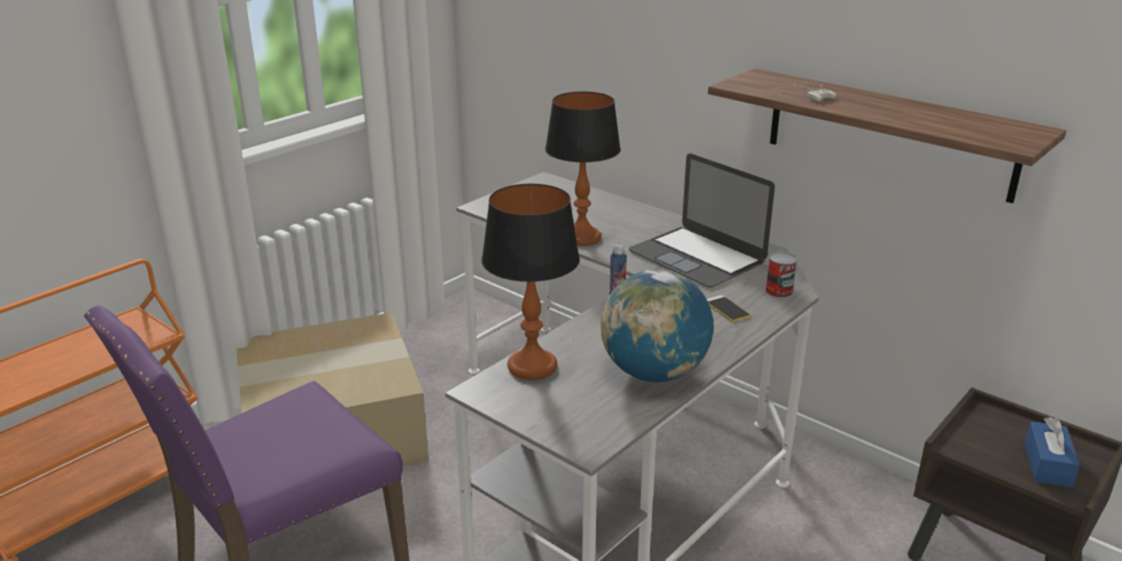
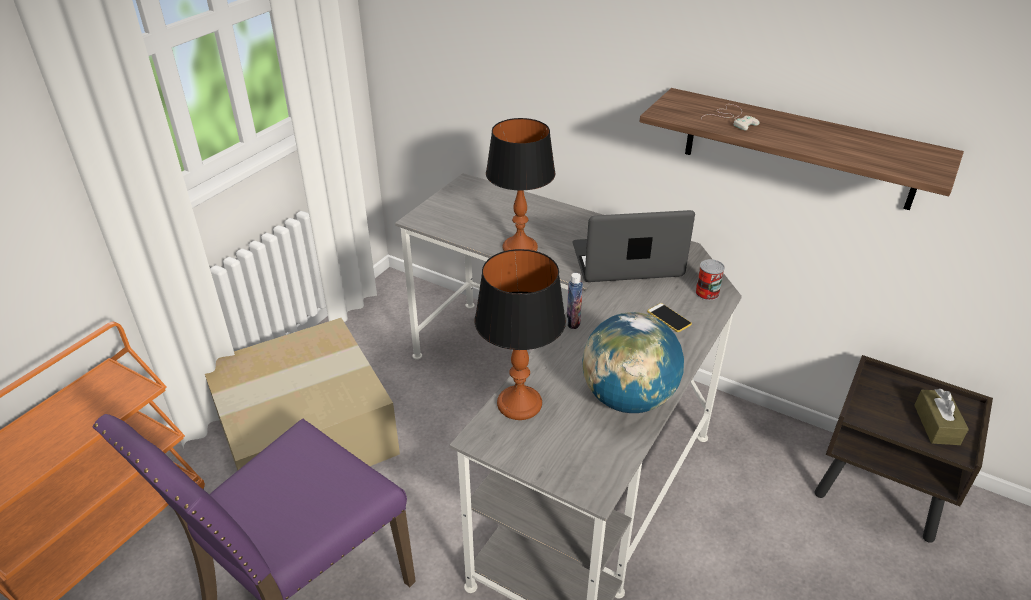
camera: 10 degrees left, 10 degrees up
laptop [629,153,775,287] -> laptop turned 135 degrees clockwise [572,210,695,282]
blue tissue box [1025,417,1080,488] -> brown tissue box [914,389,969,445]

